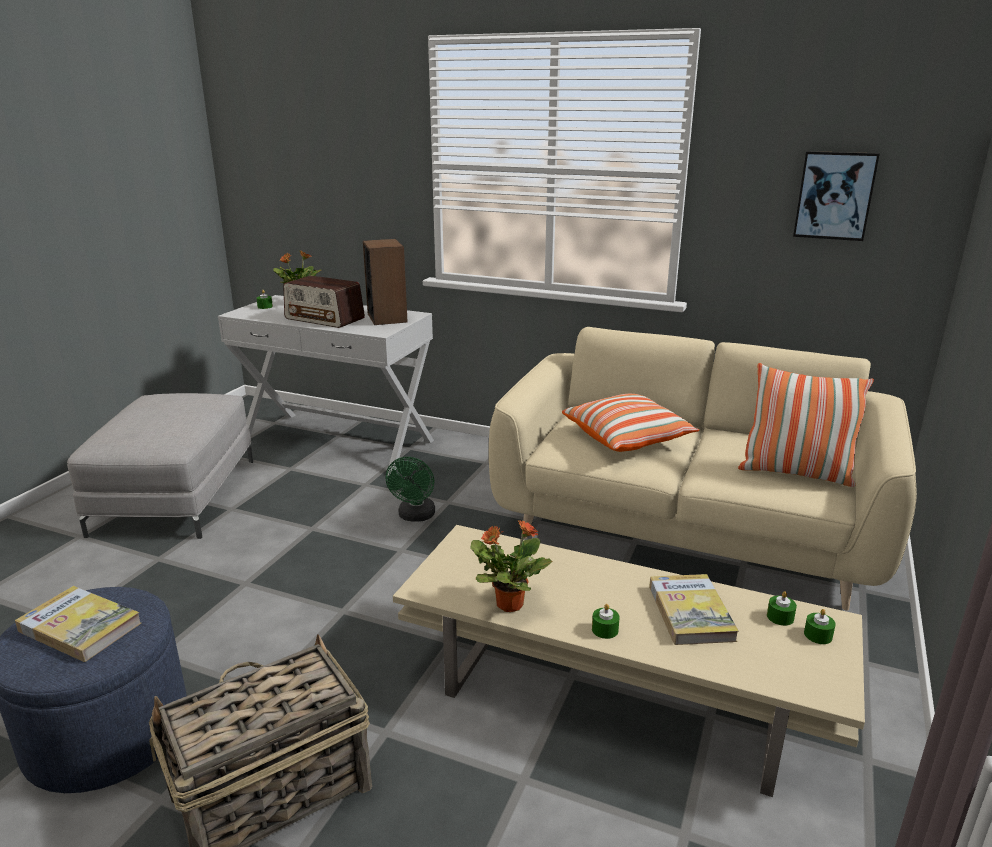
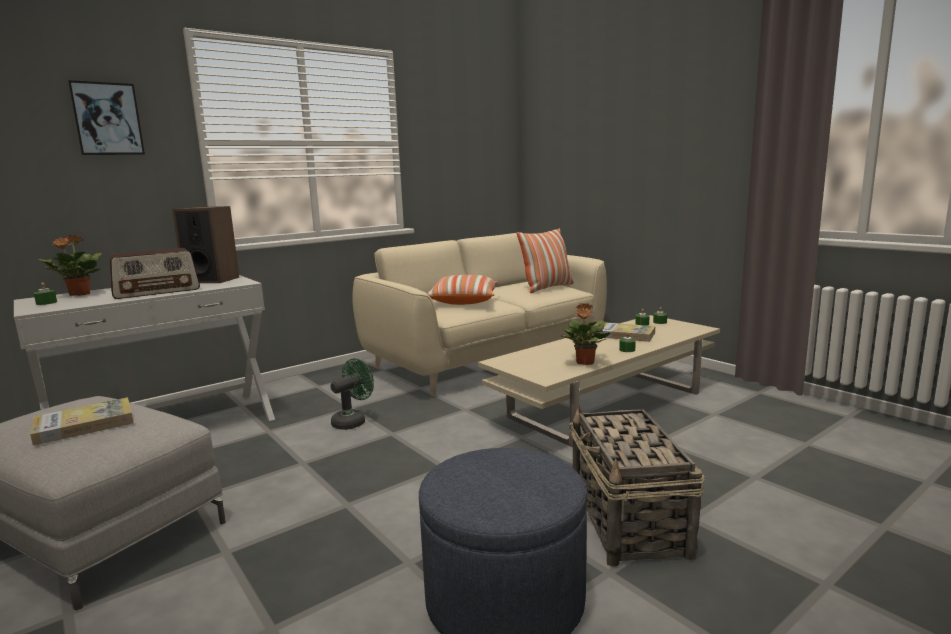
camera: 60 degrees left, 10 degrees down
book [15,586,141,662] -> book moved to [30,397,133,446]
green fan [386,457,435,522] -> green fan turned 90 degrees counterclockwise [331,358,374,430]
picture [793,151,880,241] -> picture moved to [68,80,145,155]

